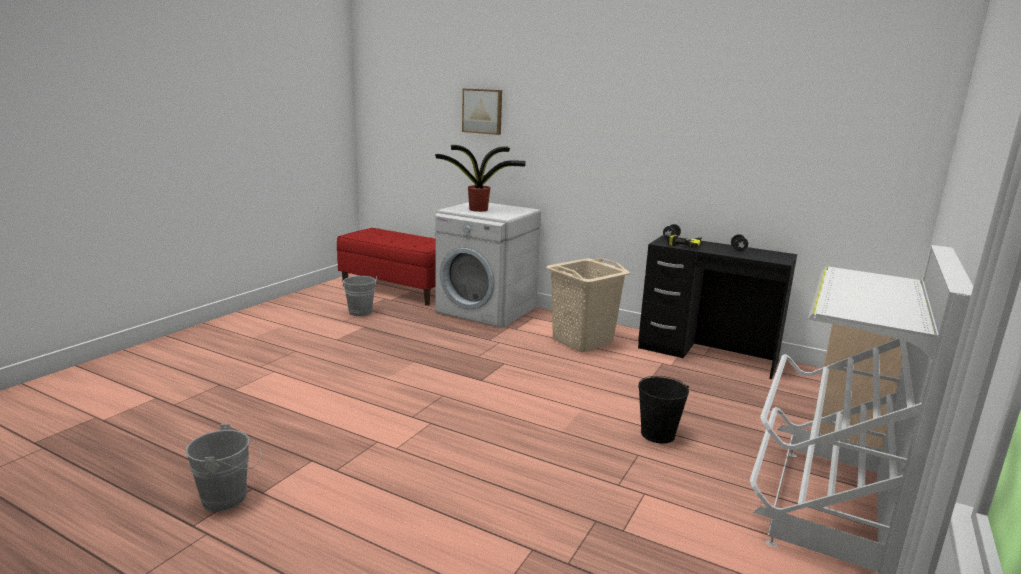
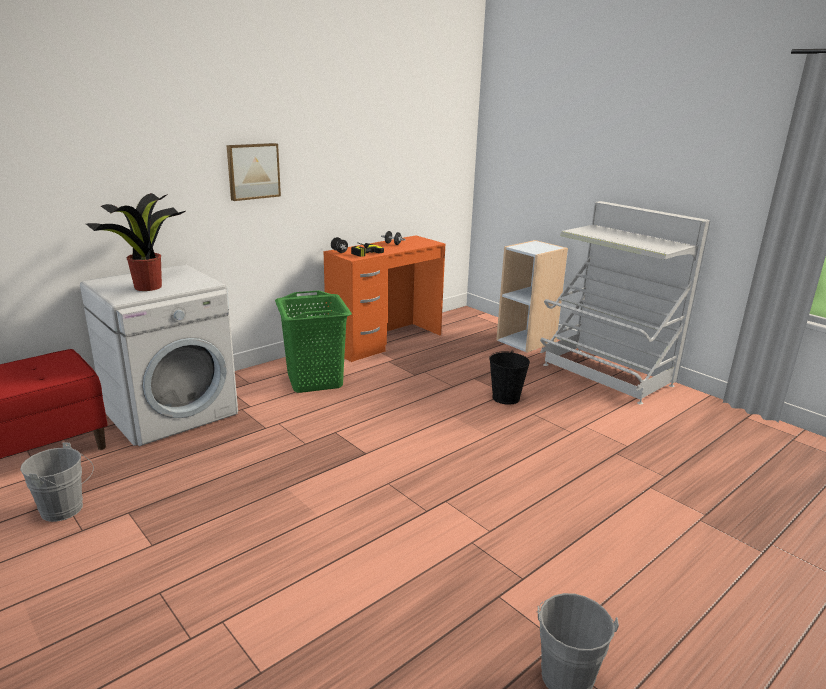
camera: 70 degrees left, 5 degrees up
picture [462,88,502,135] -> picture moved to [227,143,281,201]
beige laundry basket [546,258,630,352] -> green laundry basket [275,290,352,393]
black desk [638,235,797,379] -> orange desk [324,235,445,362]

